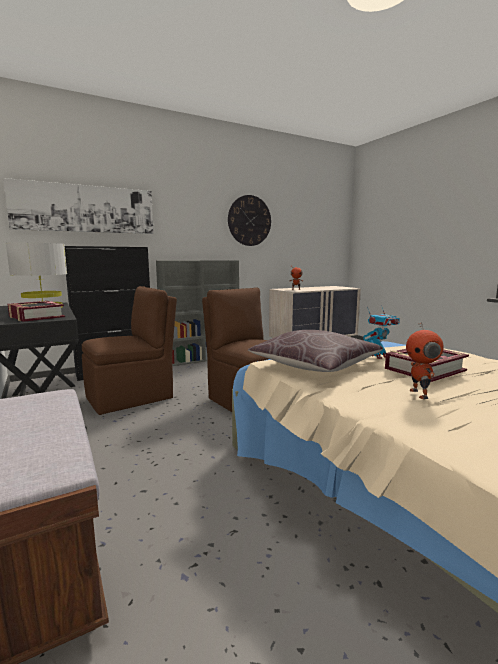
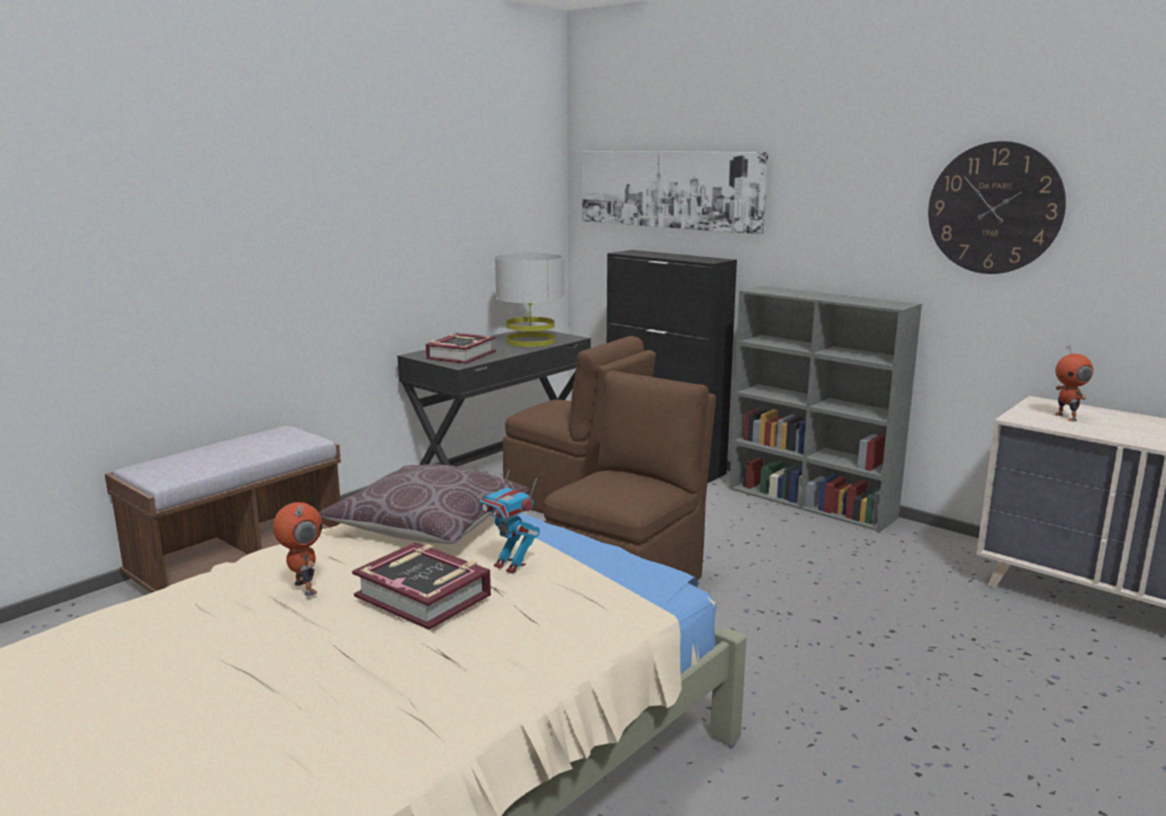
camera: 70 degrees right, 5 degrees up
toy robot [406,322,444,399] -> toy robot turned 75 degrees clockwise [273,502,322,596]

